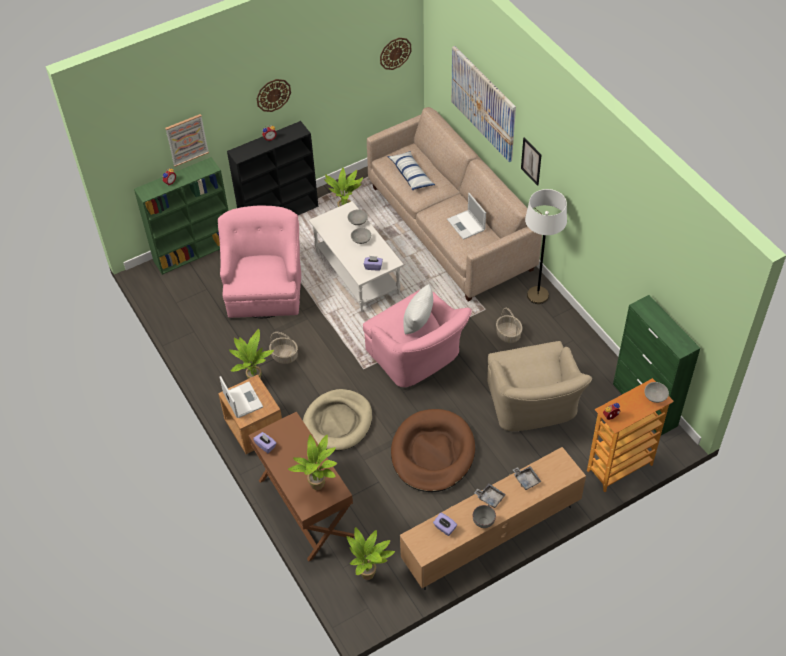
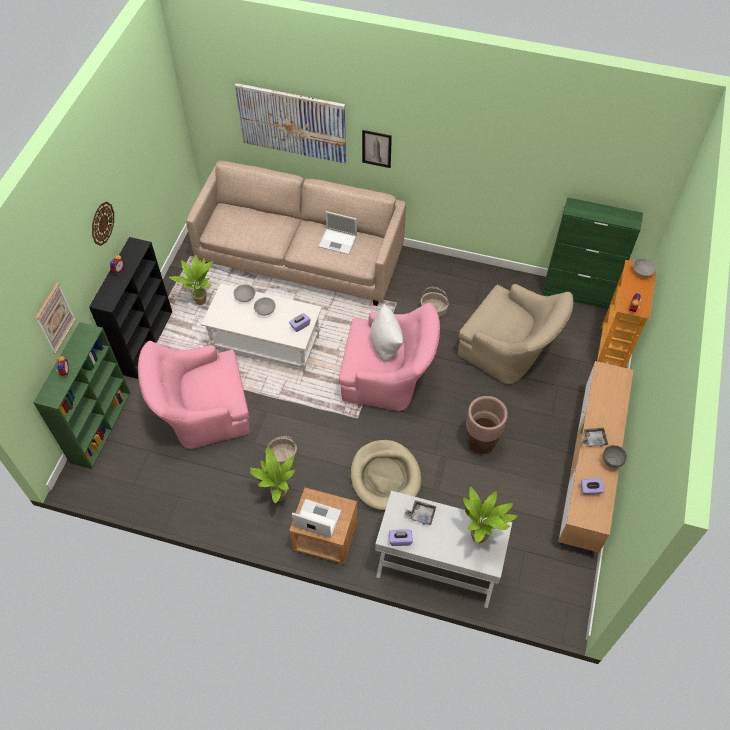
camera: 45 degrees left, 5 degrees up
pink armchair [218,206,301,318] -> pink armchair turned 60 degrees counterclockwise [138,341,250,449]
brown console table [248,411,355,562] -> white console table [375,491,512,608]
potted plant [347,527,395,580] -> none
wall clock [380,38,411,70] -> none
pillow [387,151,435,190] -> none
brown dog bed [391,409,475,492] -> brown planter [466,396,508,454]
grey tray [513,466,541,490] -> grey tray moved to [404,500,436,525]
white floor lamp [525,189,567,304] -> none

